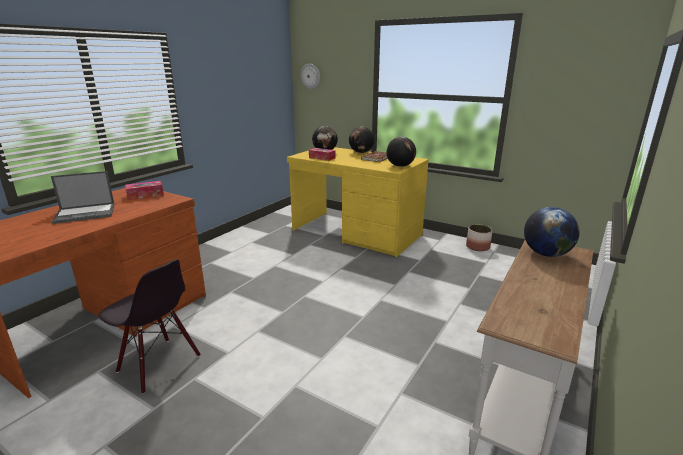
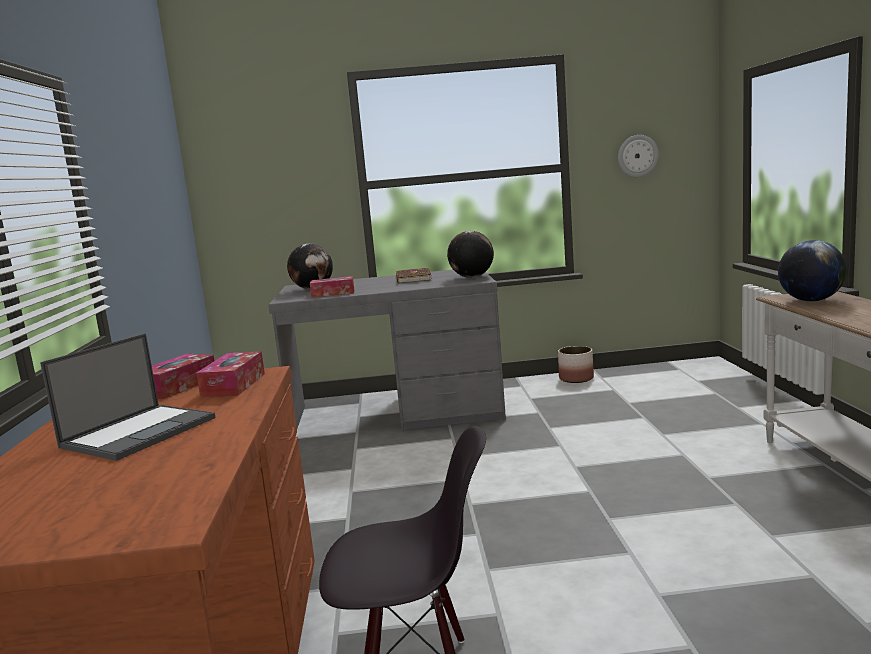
camera: 35 degrees left, 10 degrees down
yellow desk [287,147,429,257] -> grey desk [269,270,506,431]
wall clock [301,64,320,89] -> wall clock moved to [618,135,659,177]
globe [349,126,375,153] -> none
none -> tissue box [196,351,265,398]

